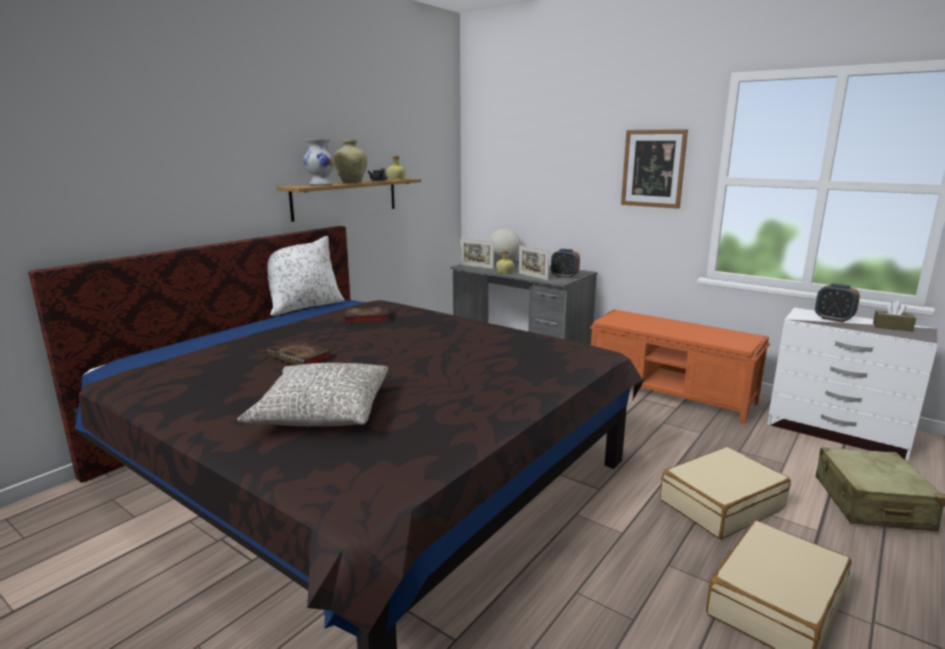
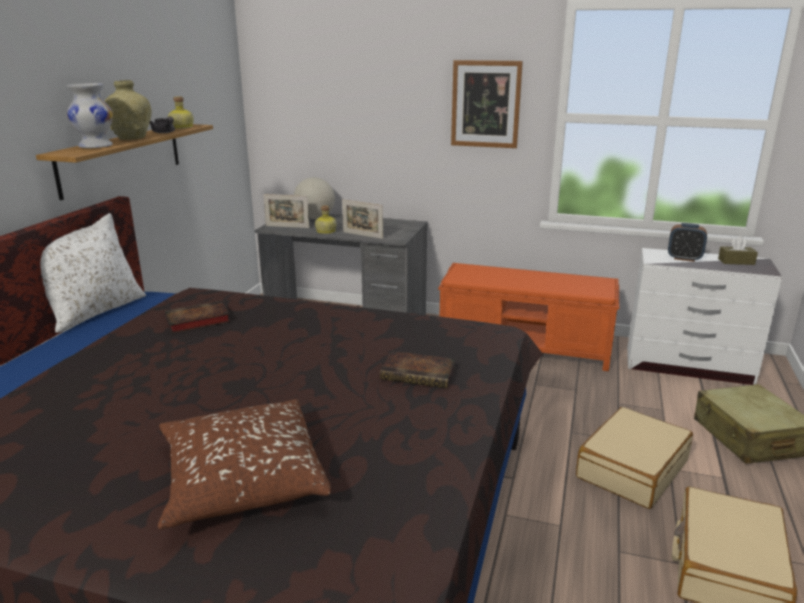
camera: 20 degrees left, 5 degrees up
grey pillow [237,363,388,426] -> brown pillow [158,399,331,529]
book [267,340,333,365] -> book moved to [380,351,456,388]
alarm clock [551,249,580,278] -> none

